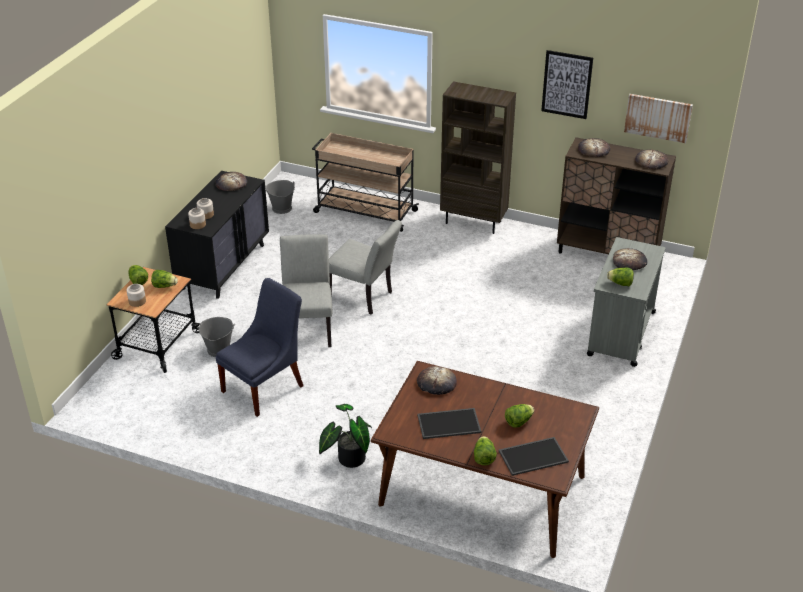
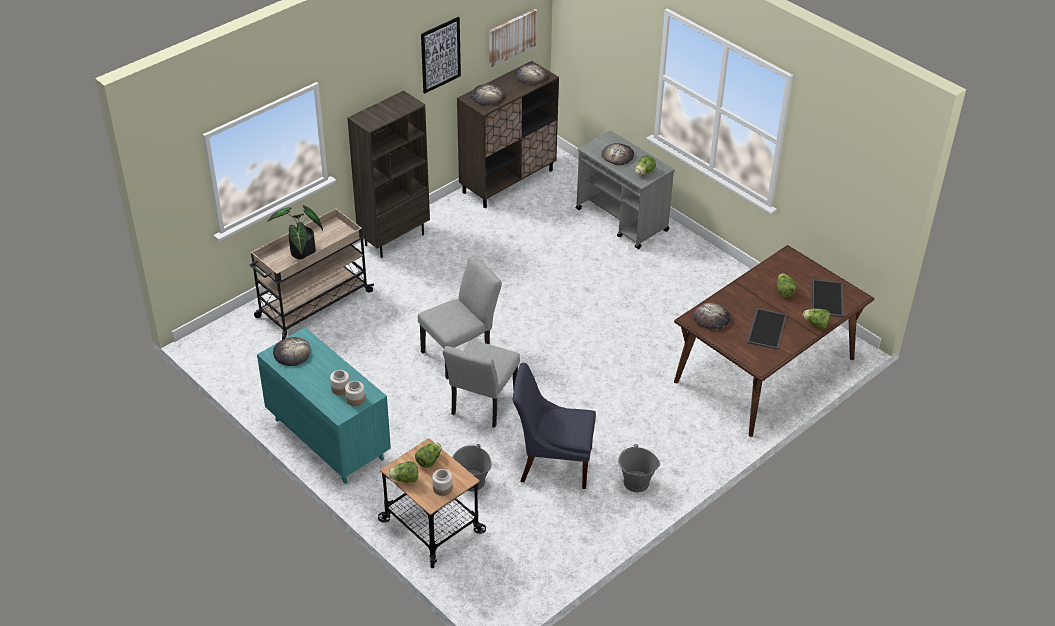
camera: 65 degrees left, 5 degrees up
black dresser [165,171,269,299] -> turquoise dresser [257,327,391,484]
blue chair [216,278,304,417] -> blue chair turned 60 degrees counterclockwise [513,363,596,489]
grey bucket [265,180,295,214] -> grey bucket moved to [618,444,660,492]
grey chair [280,235,333,347] -> grey chair turned 90 degrees counterclockwise [443,339,520,428]
potted plant [319,404,372,468] -> potted plant moved to [267,205,323,260]

